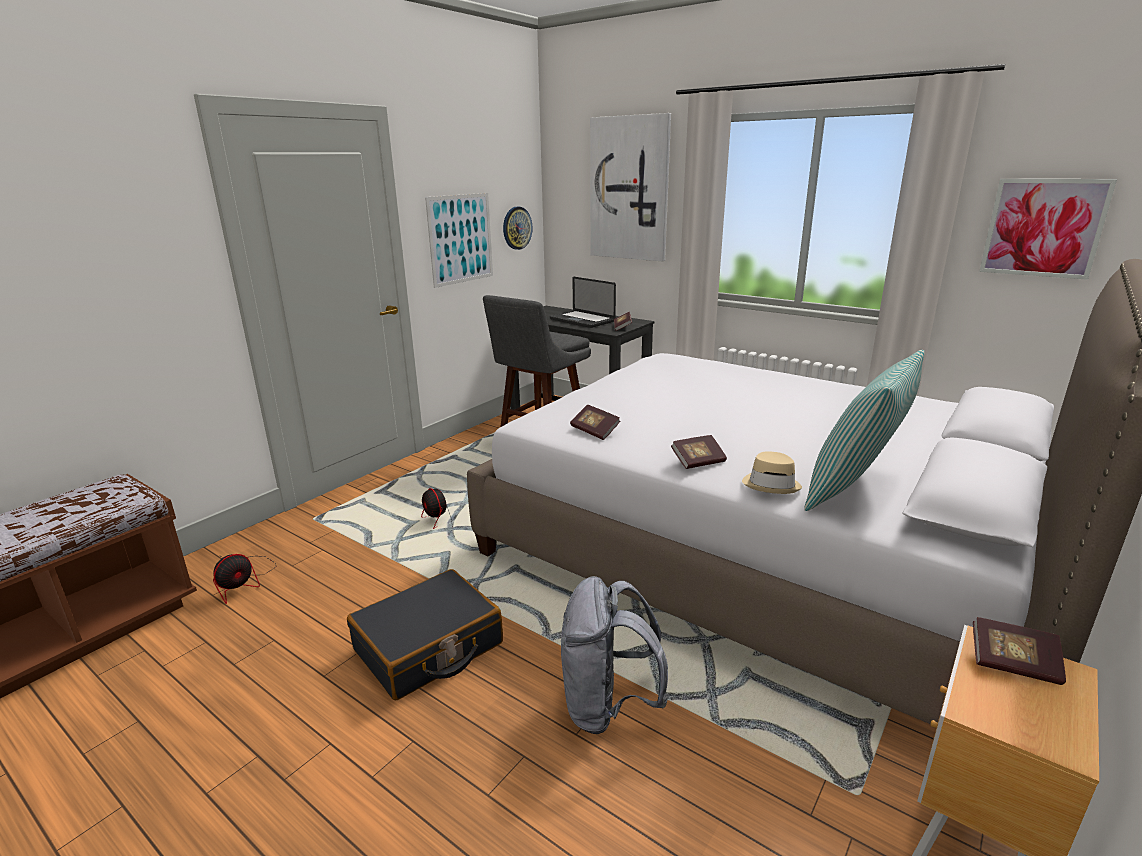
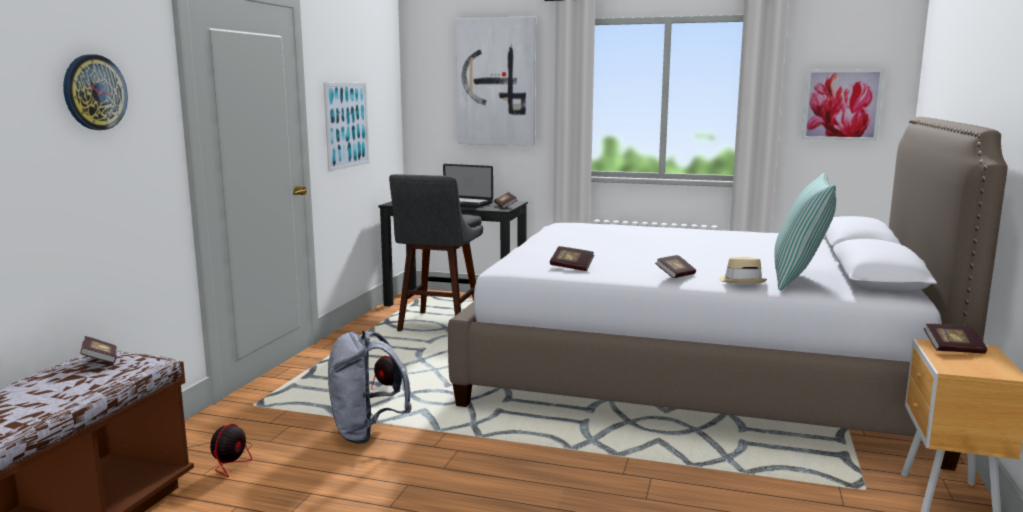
camera: 20 degrees left, 10 degrees down
black suitcase [347,569,503,700] -> none
wall clock [503,207,533,250] -> wall clock moved to [63,54,128,130]
grey backpack [561,576,668,734] -> grey backpack moved to [328,330,412,444]
none -> book [80,336,117,363]

